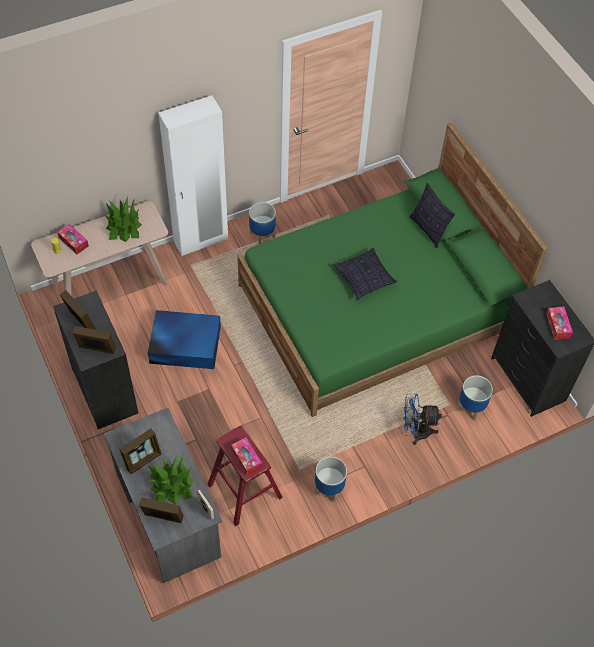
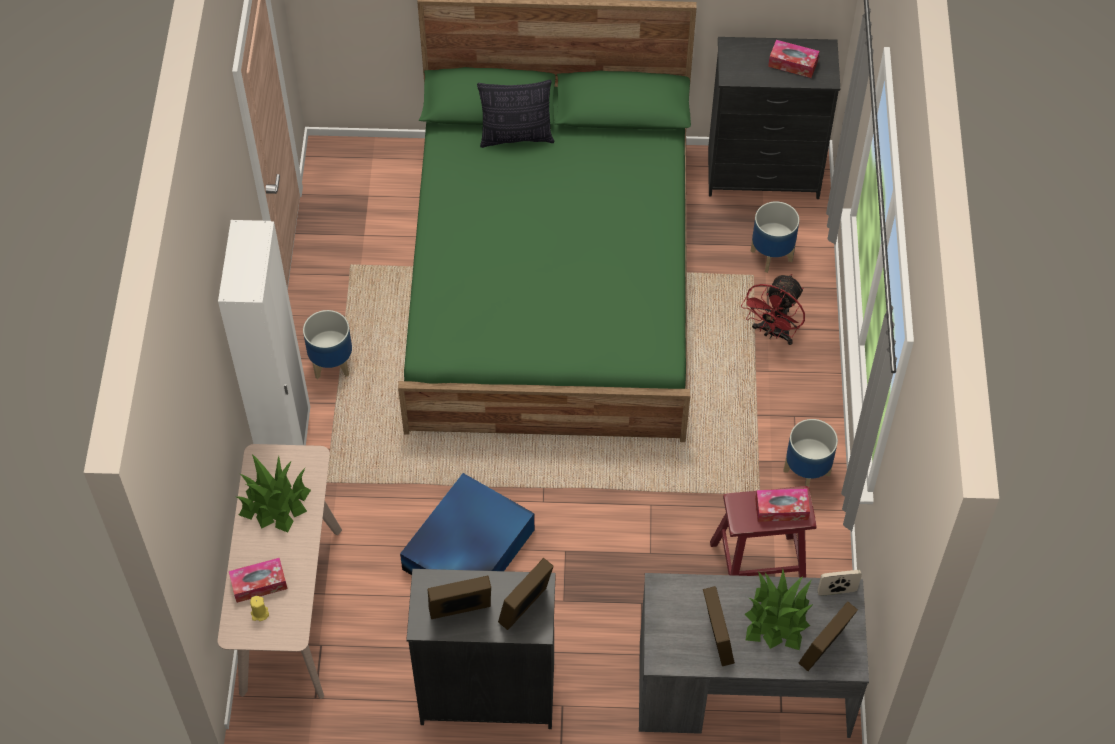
camera: 60 degrees left, 0 degrees up
pillow [333,248,397,300] -> none
blue fan [404,394,442,445] -> red fan [741,274,805,345]

